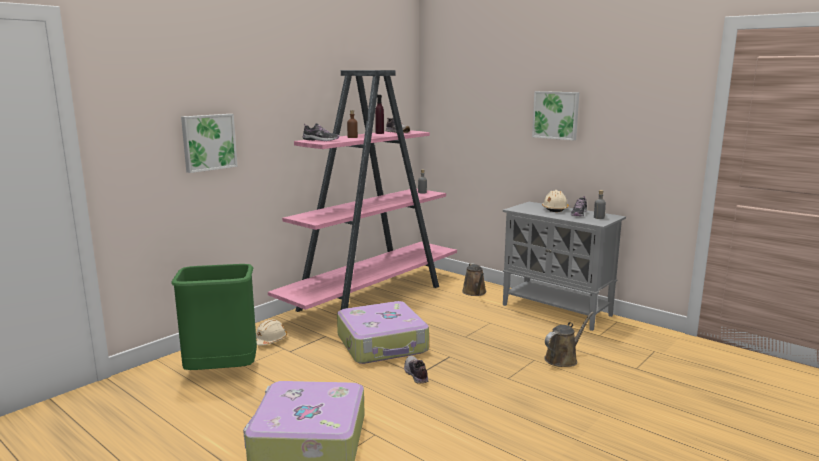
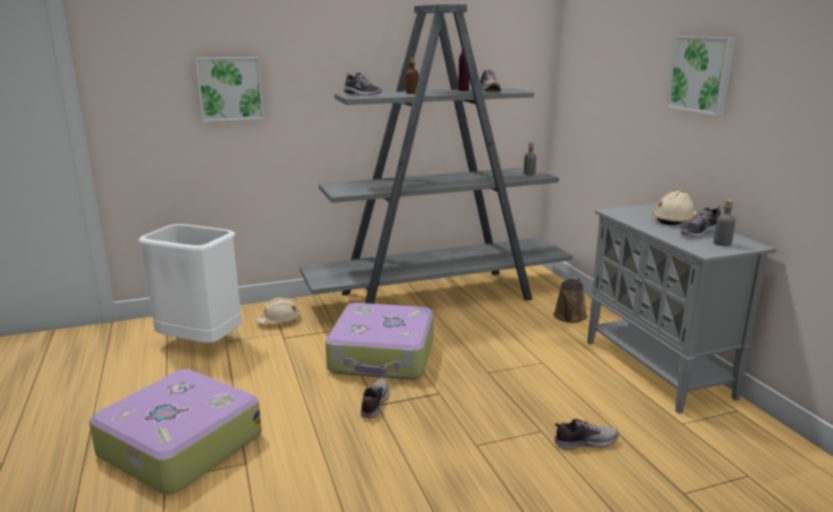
camera: 30 degrees right, 5 degrees up
green trash can [171,264,257,370] -> white trash can [138,224,242,343]
pink bookcase [268,70,457,312] -> grey bookcase [299,4,573,304]
brown watering can [544,312,594,367] -> shoe [555,418,619,450]

